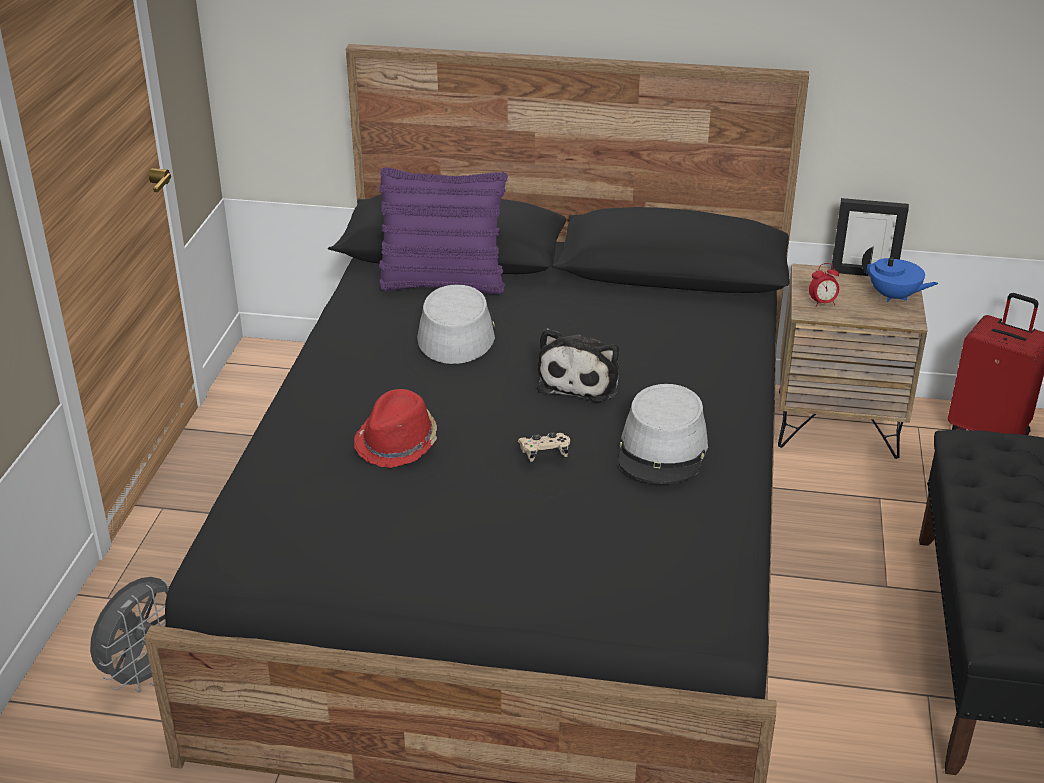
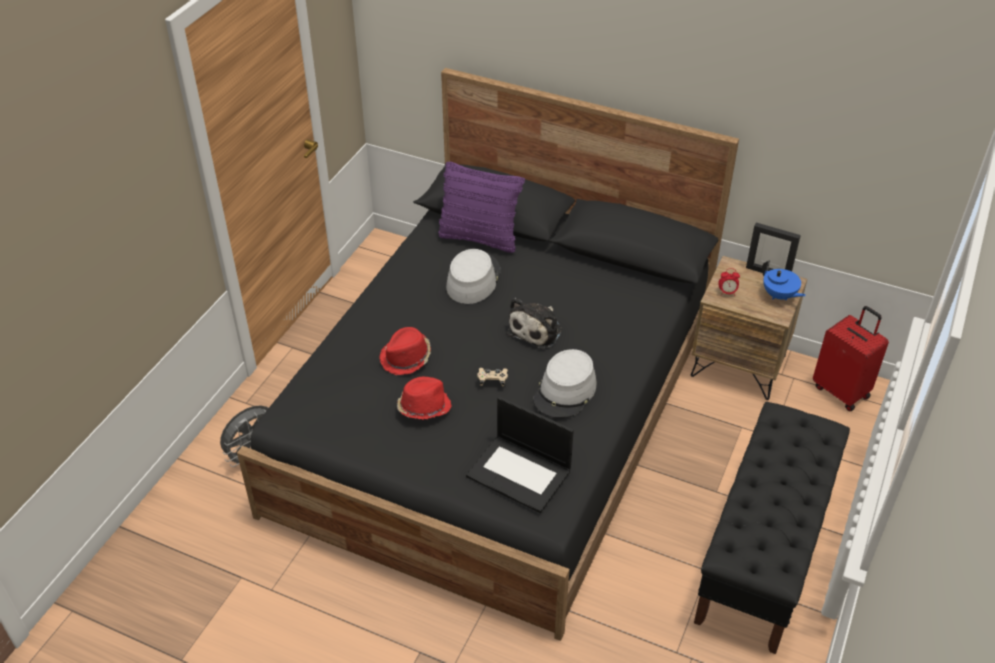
camera: 15 degrees right, 10 degrees up
none -> red hat [397,377,452,420]
none -> laptop [466,396,574,513]

